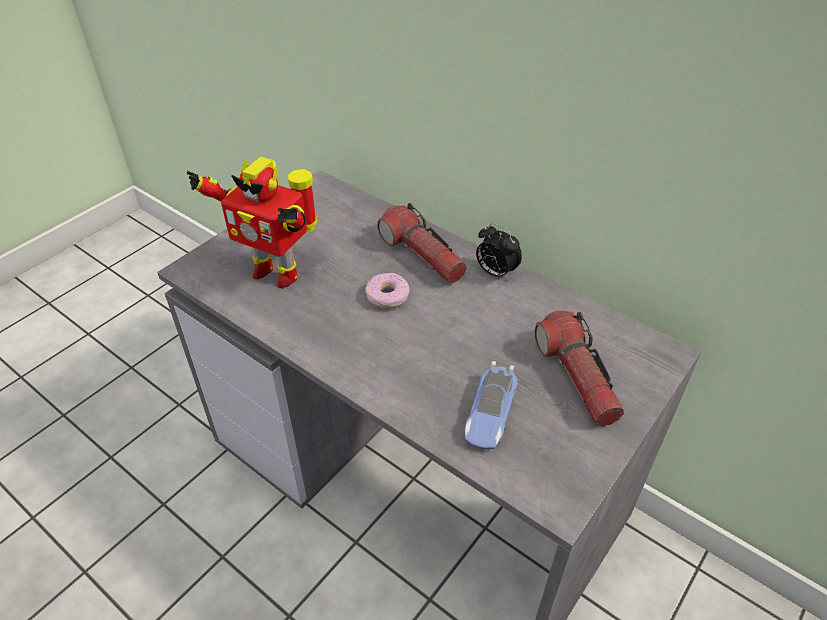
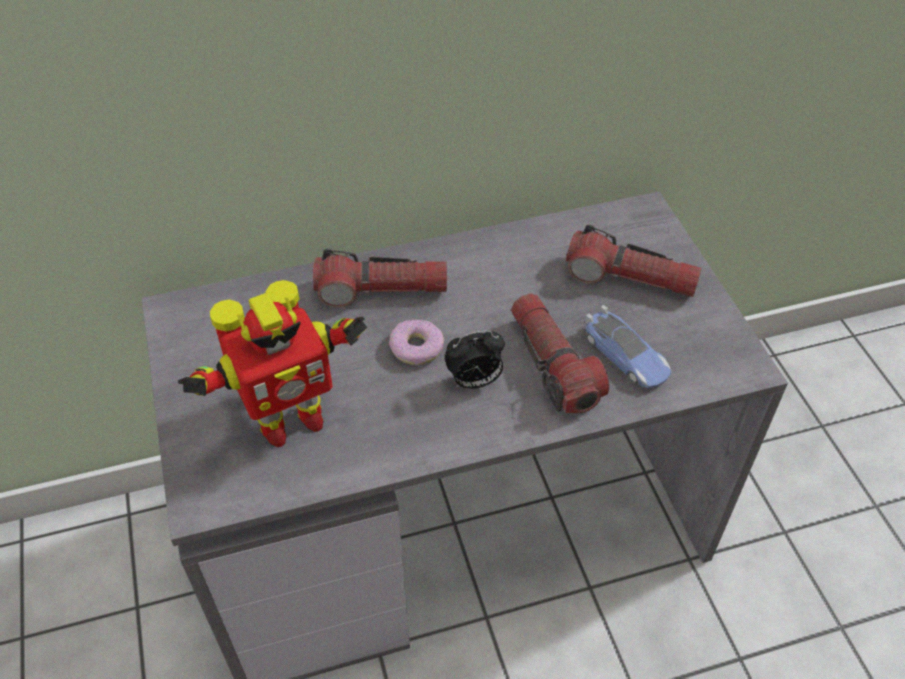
camera: 55 degrees left, 5 degrees up
alarm clock [476,223,522,280] -> alarm clock moved to [445,330,505,389]
none -> flashlight [511,293,609,413]

